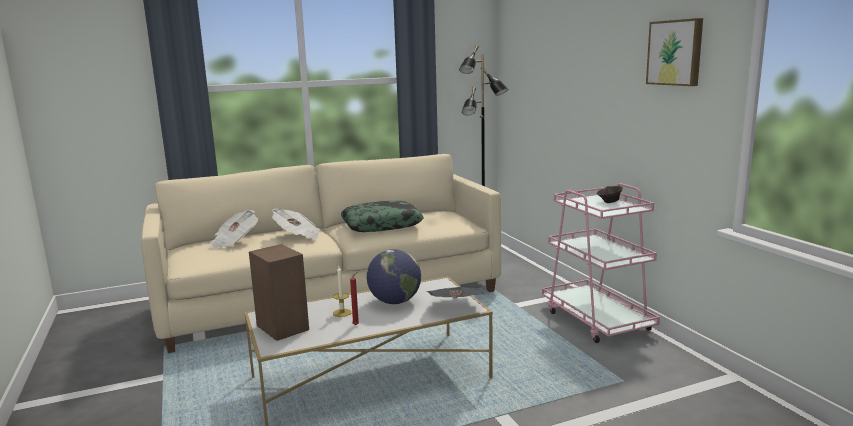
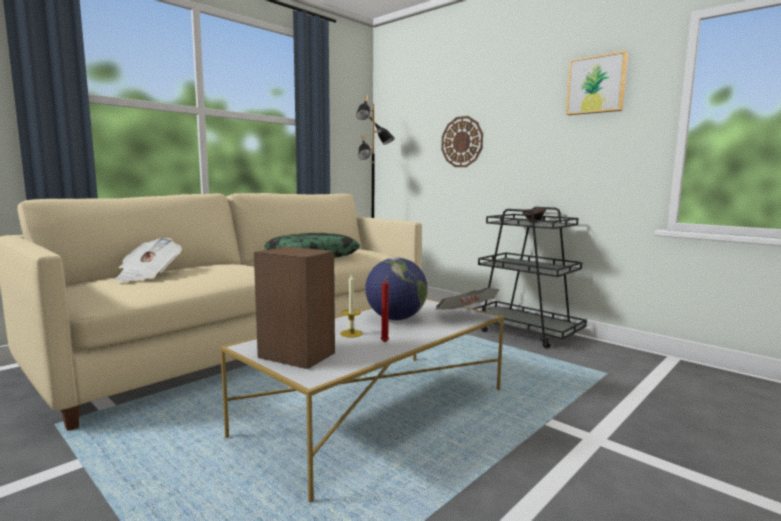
camera: 25 degrees left, 5 degrees down
newspaper [272,209,320,239] -> none
pink cart [542,183,660,343] -> black cart [473,207,587,349]
none -> wall clock [441,116,483,167]

